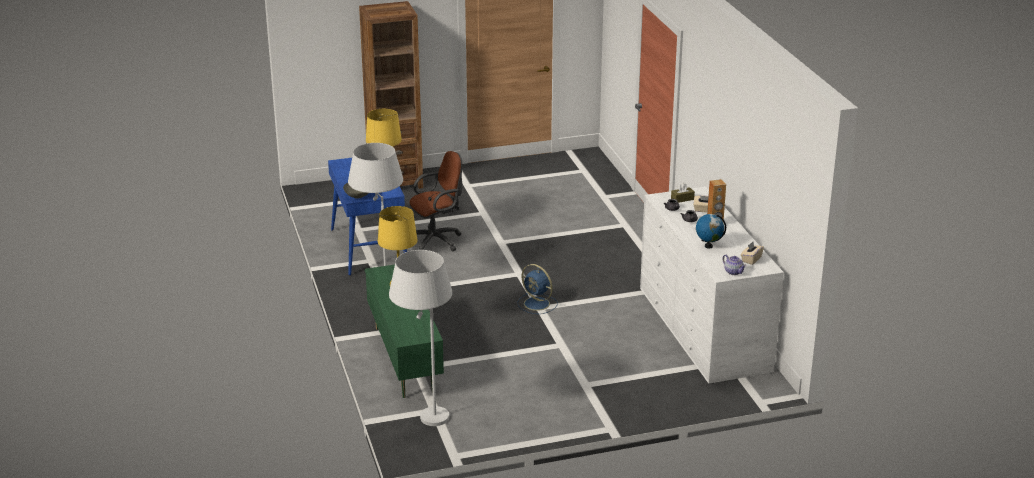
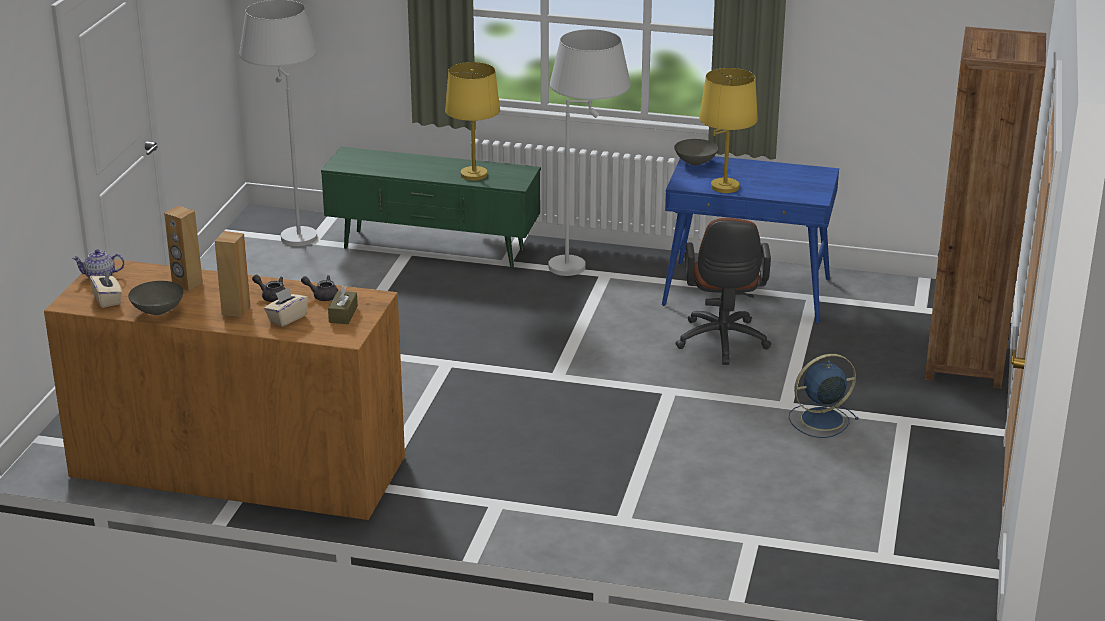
camera: 120 degrees right, 0 degrees up
blue fan [517,264,558,314] -> blue fan moved to [789,354,859,438]
white dresser [640,187,784,384] -> brown dresser [44,259,405,520]
globe [696,214,726,249] -> brown speaker [164,206,203,291]
none -> grey bowl [128,281,184,315]

